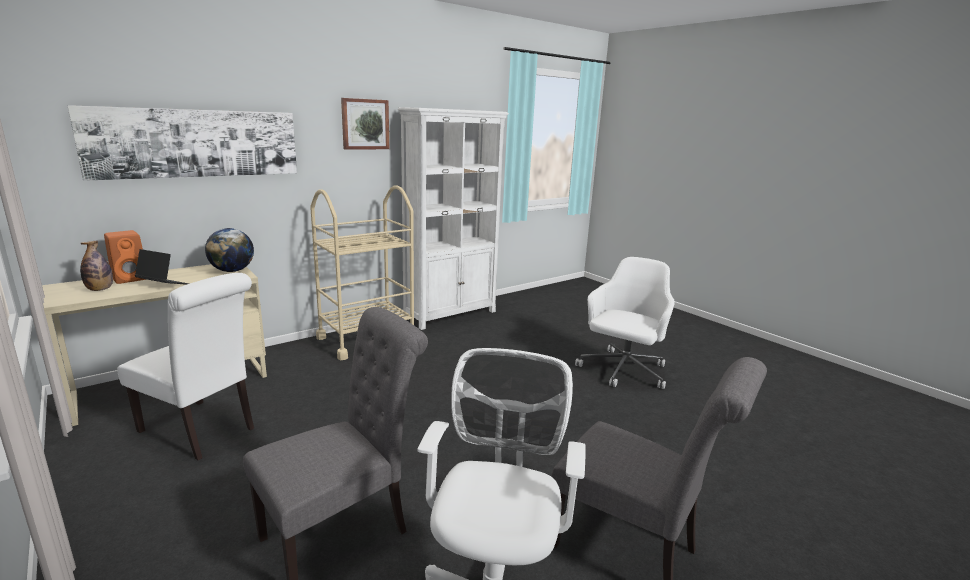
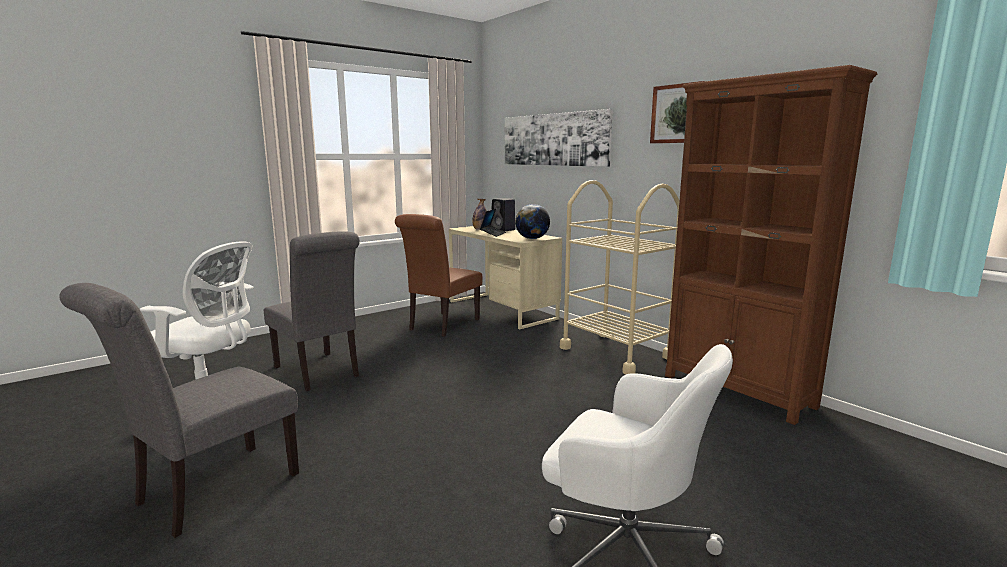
camera: 90 degrees right, 5 degrees down
orange speaker [104,230,146,284] -> black speaker [491,198,515,232]
white chair [117,273,254,460] -> brown chair [395,214,482,337]
white bookcase [398,107,509,330] -> brown bookcase [665,65,877,425]

